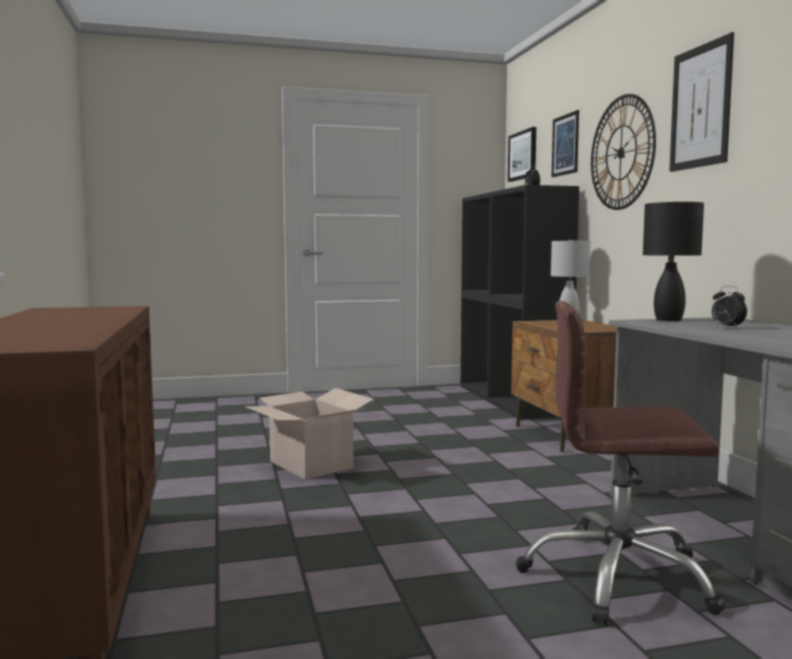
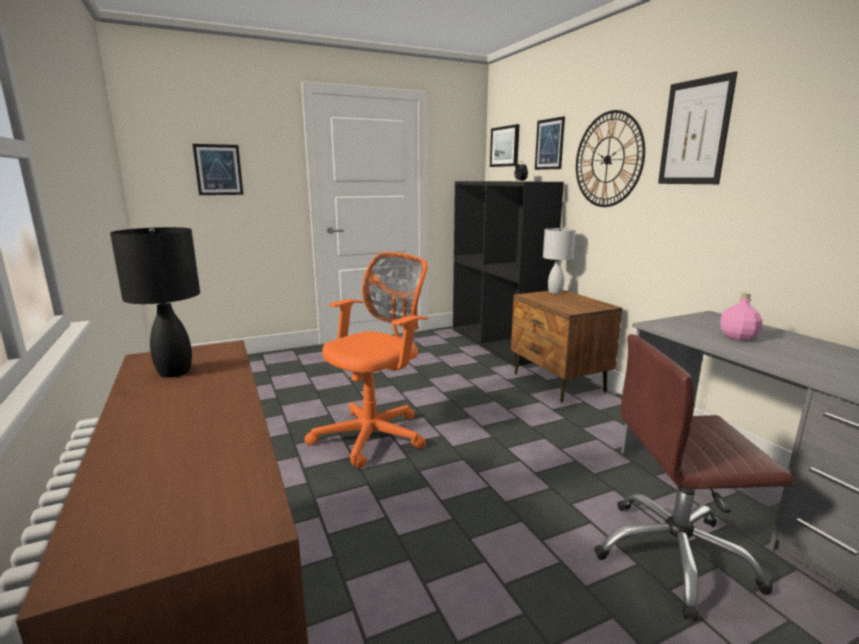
camera: 10 degrees left, 10 degrees up
cardboard box [245,388,374,479] -> orange office chair [304,252,428,468]
black table lamp [643,202,704,321] -> black table lamp moved to [110,227,200,377]
alarm clock [712,286,747,329] -> pink bottle [720,293,763,341]
none -> picture [193,144,244,195]

